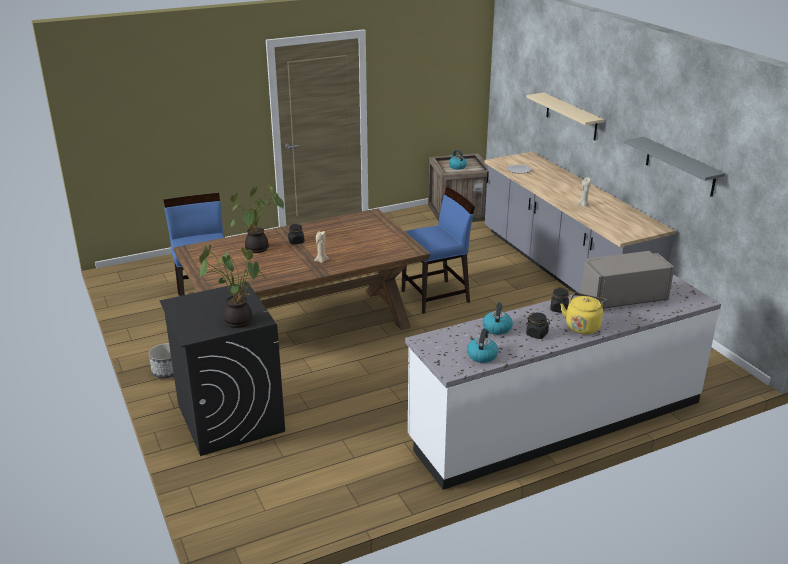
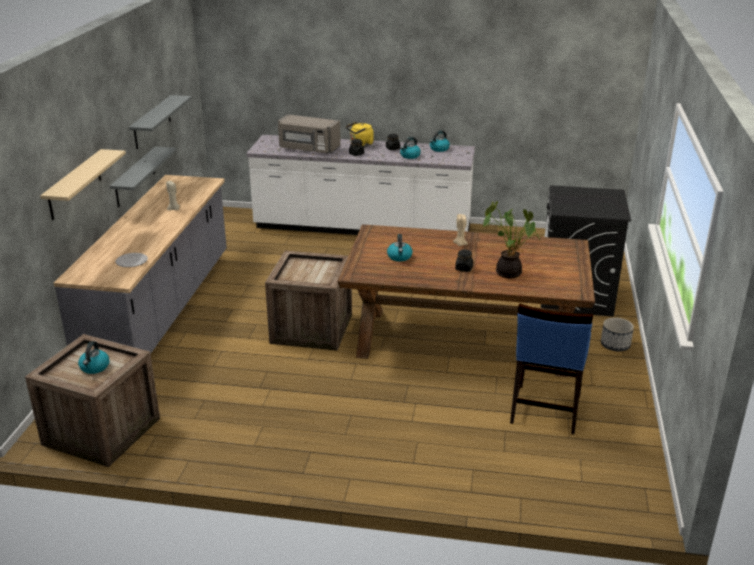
camera: 145 degrees left, 0 degrees up
potted plant [199,245,266,328] -> none
blue chair [402,187,475,314] -> crate [265,251,352,351]
none -> grey shelf [110,147,177,207]
none -> kettle [387,234,413,261]

